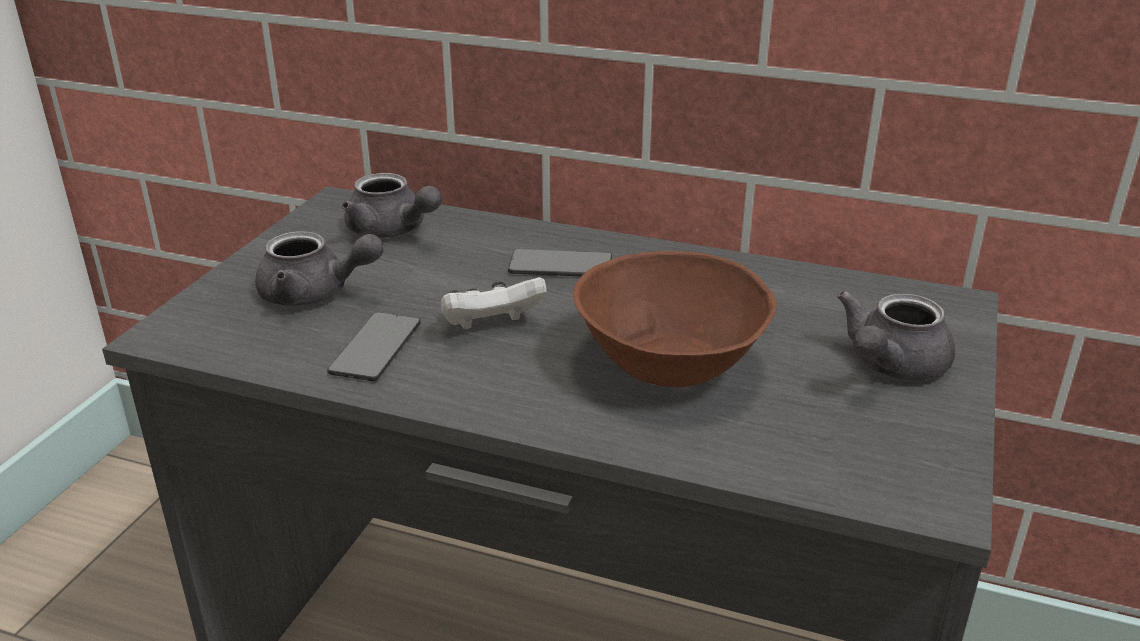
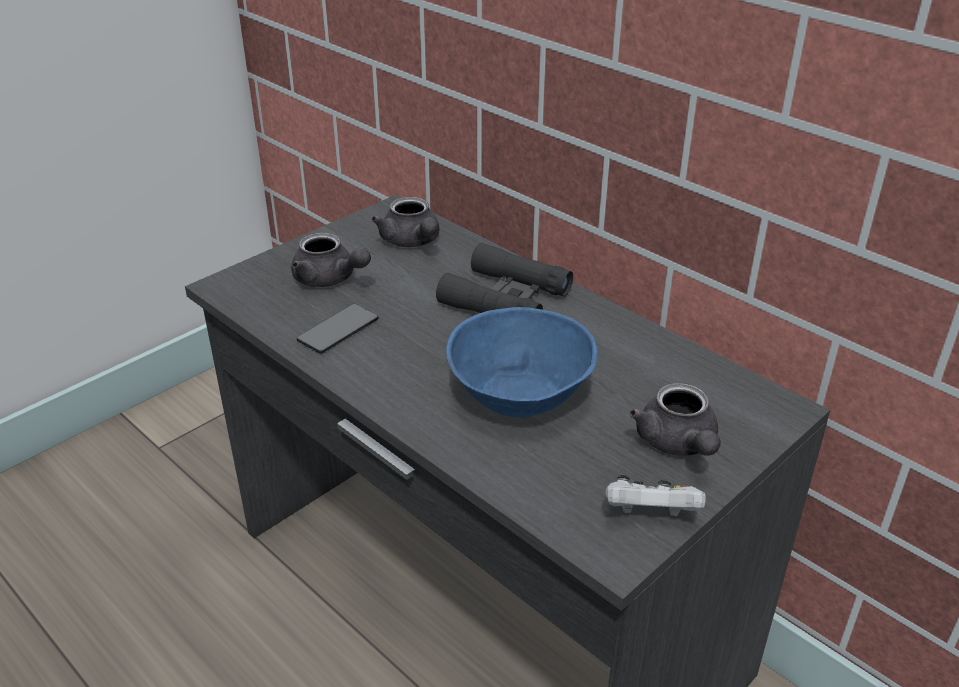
camera: 25 degrees right, 5 degrees up
white game controller [441,277,546,330] -> white game controller moved to [606,475,706,516]
phone [508,249,612,276] -> black binoculars [436,243,573,313]
brown bowl [573,251,777,388] -> blue bowl [446,307,598,417]
grey teapot [837,291,955,380] -> grey teapot turned 75 degrees counterclockwise [630,383,721,456]

